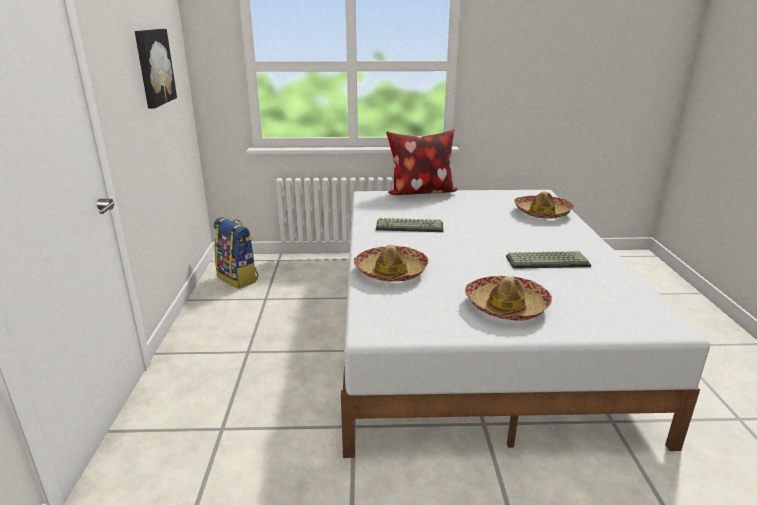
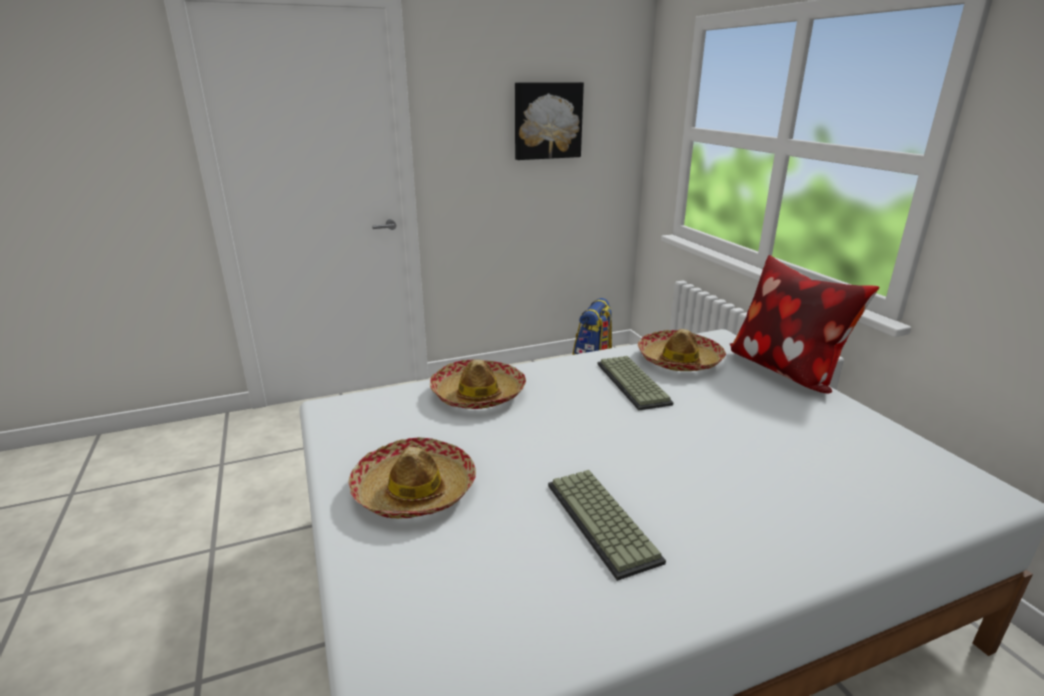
camera: 70 degrees right, 0 degrees up
hat [514,191,574,219] -> hat moved to [638,329,726,371]

